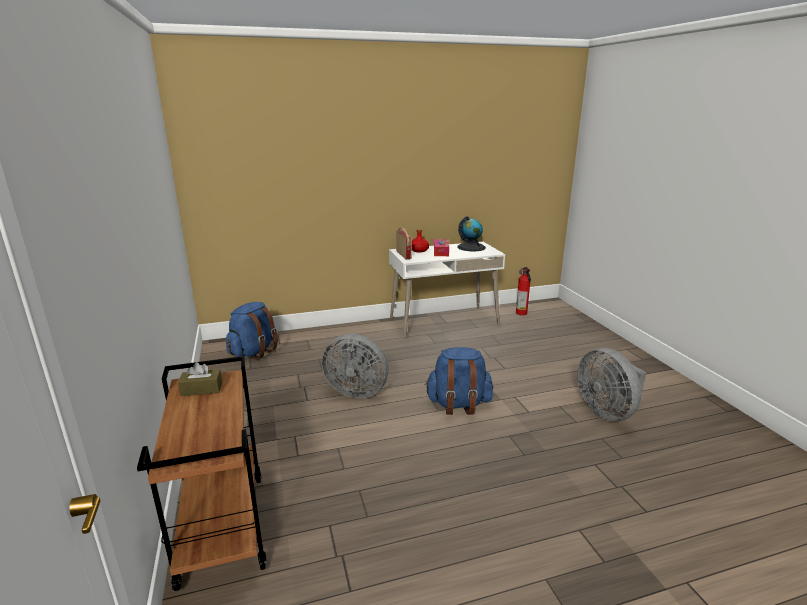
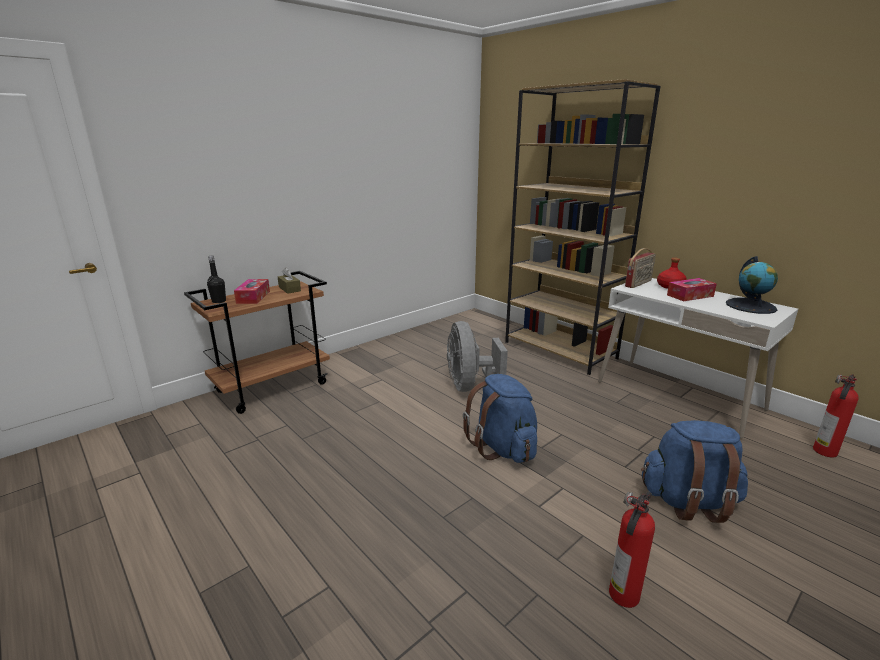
camera: 65 degrees right, 0 degrees up
blue backpack [226,302,278,359] -> blue backpack moved to [641,420,748,523]
grey fan [577,348,646,421] -> fire extinguisher [609,492,655,608]
none -> black bottle [207,256,226,303]
none -> tissue box [234,279,270,304]
none -> brown bookcase [505,79,660,375]

